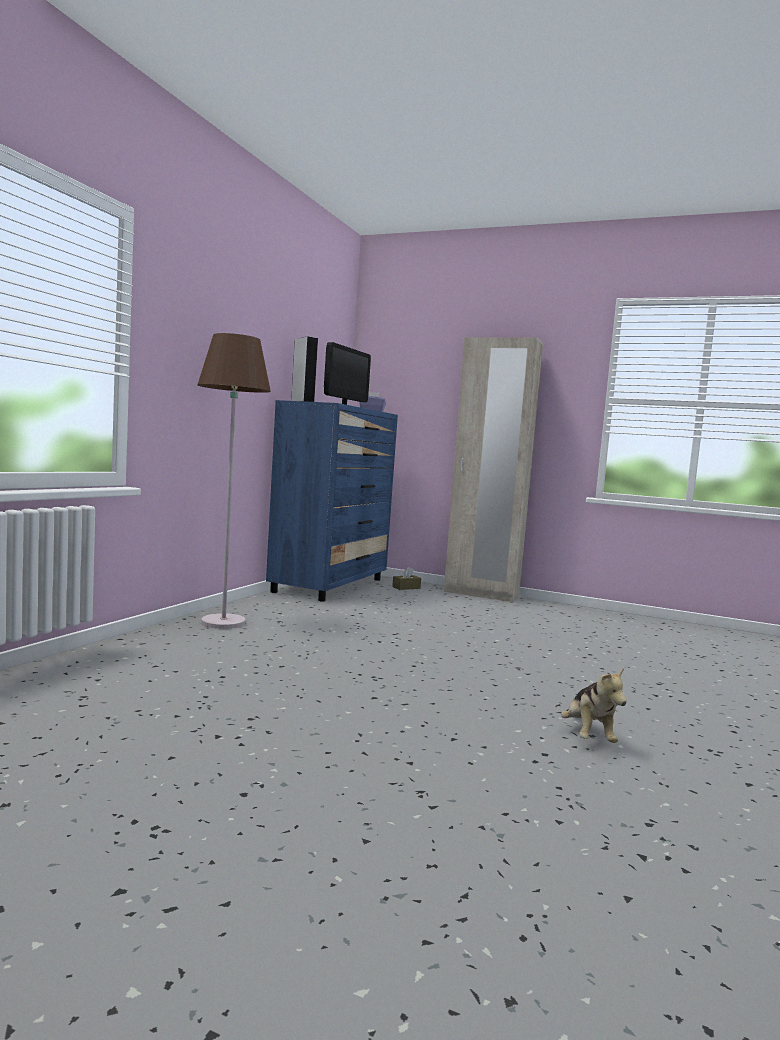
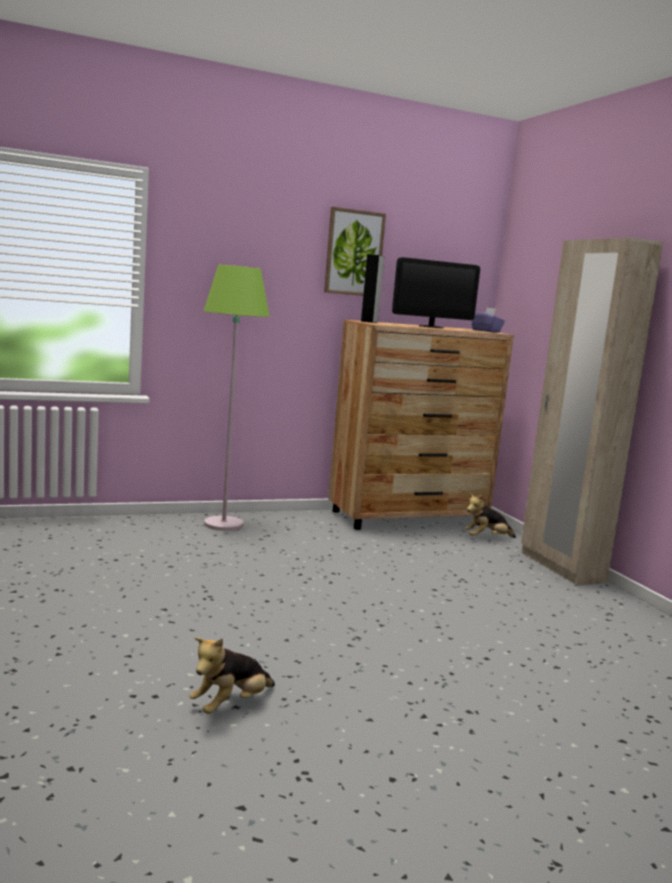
camera: 45 degrees right, 5 degrees up
brown floor lamp [198,333,271,629] -> green floor lamp [204,265,270,531]
blue dresser [266,400,398,601] -> brown dresser [328,320,514,530]
brown tissue box [392,567,421,590] -> plush toy [464,493,516,538]
none -> picture [324,207,386,296]

